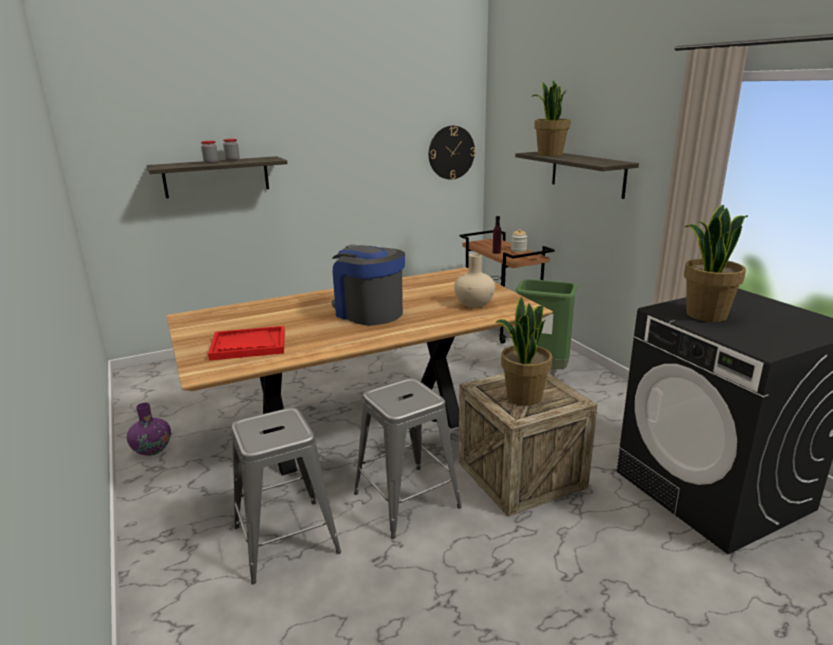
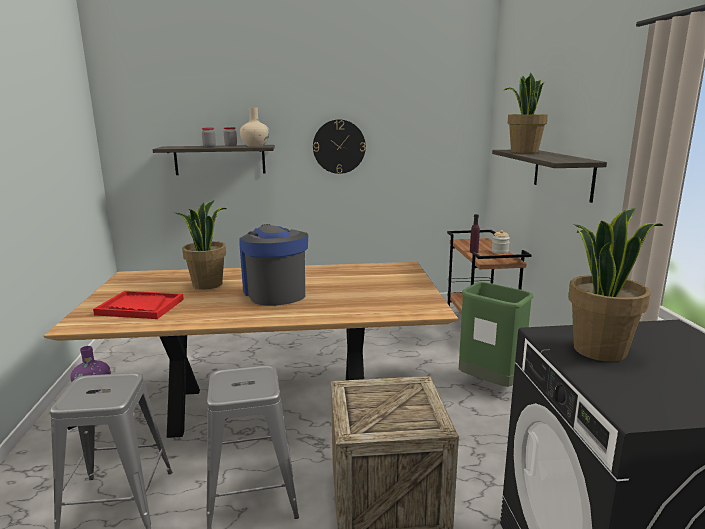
camera: 20 degrees right, 5 degrees down
wall clock [429,126,475,180] -> wall clock moved to [313,119,366,174]
beige vase [454,253,495,308] -> beige vase moved to [240,108,270,147]
potted plant [495,297,552,406] -> potted plant moved to [175,200,227,289]

